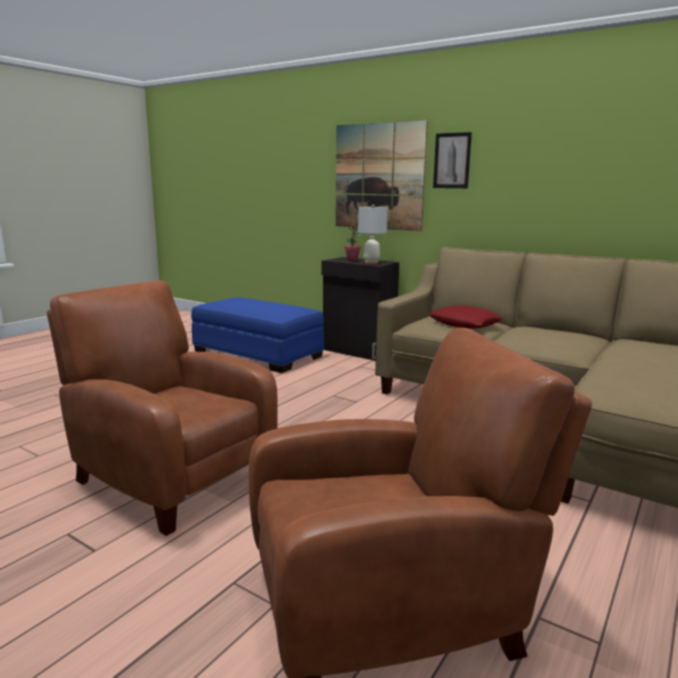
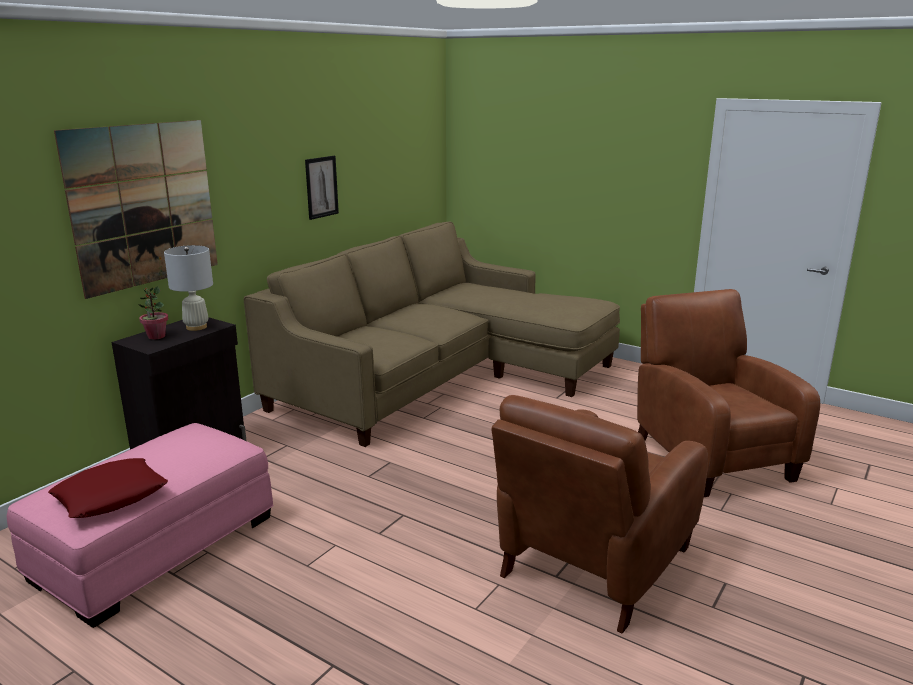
camera: 90 degrees left, 5 degrees up
blue ottoman [191,297,324,373] -> pink ottoman [7,423,273,628]
red pillow [428,306,503,329] -> red pillow moved to [48,458,168,518]
picture [433,132,472,188] -> picture moved to [305,156,339,220]

